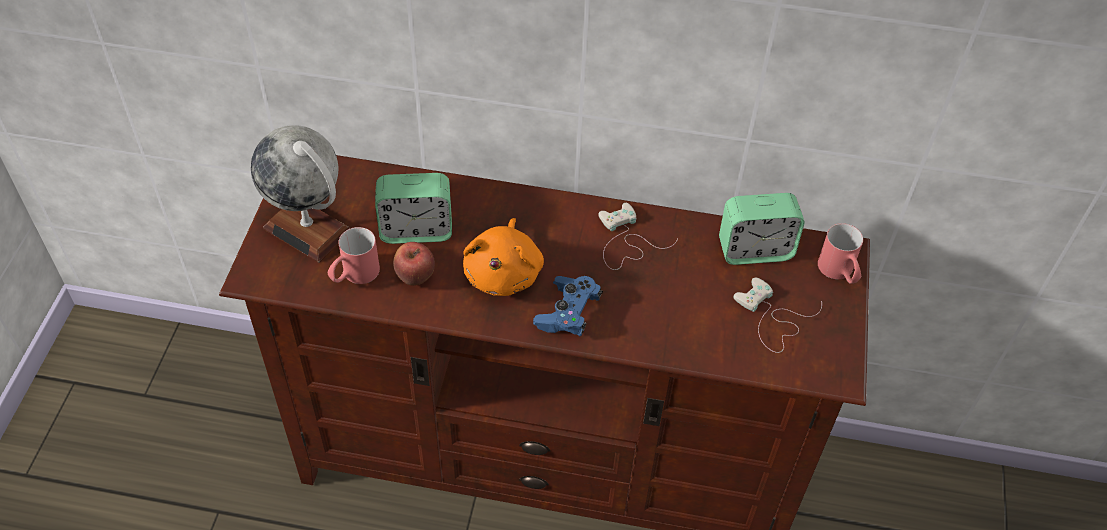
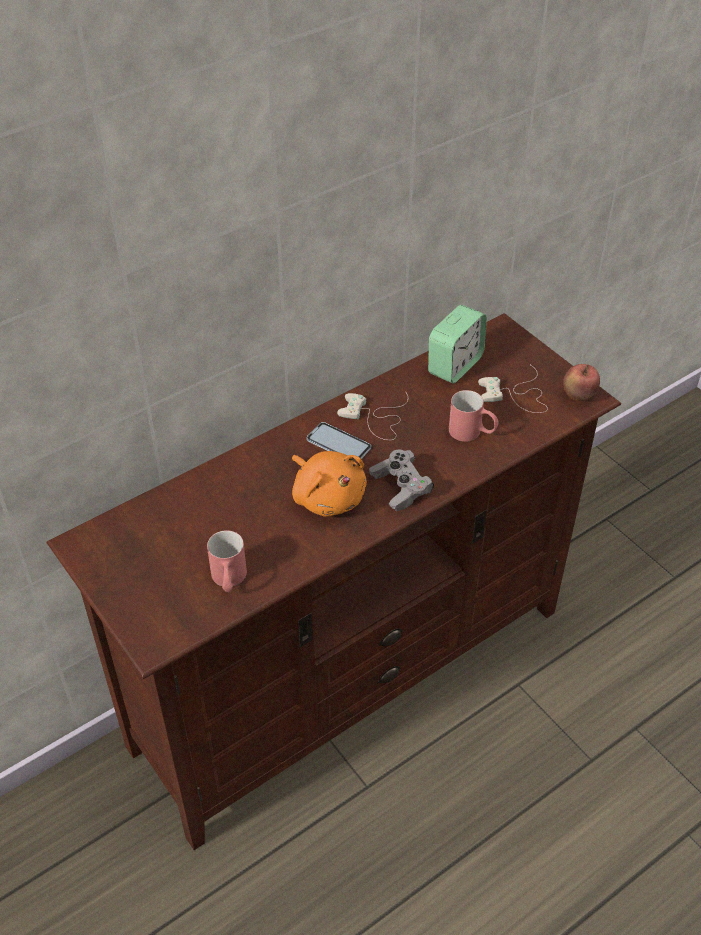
camera: 45 degrees left, 5 degrees down
globe [251,125,350,263] -> none
alarm clock [375,173,452,244] -> none
apple [393,242,435,286] -> apple moved to [563,364,600,401]
blue game controller [533,276,603,336] -> grey game controller [369,449,434,512]
red mug [818,223,863,284] -> red mug moved to [449,390,499,442]
none -> phone [307,422,371,459]

